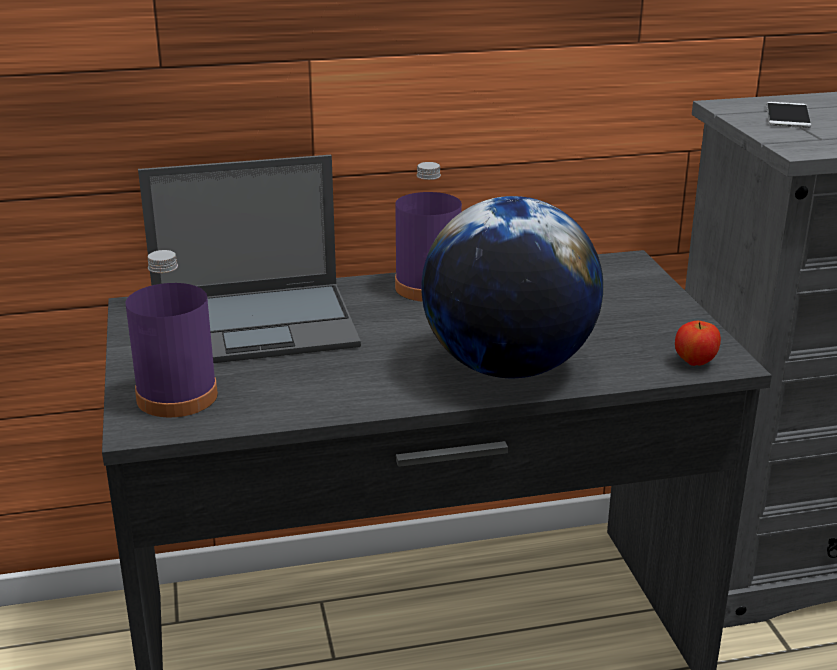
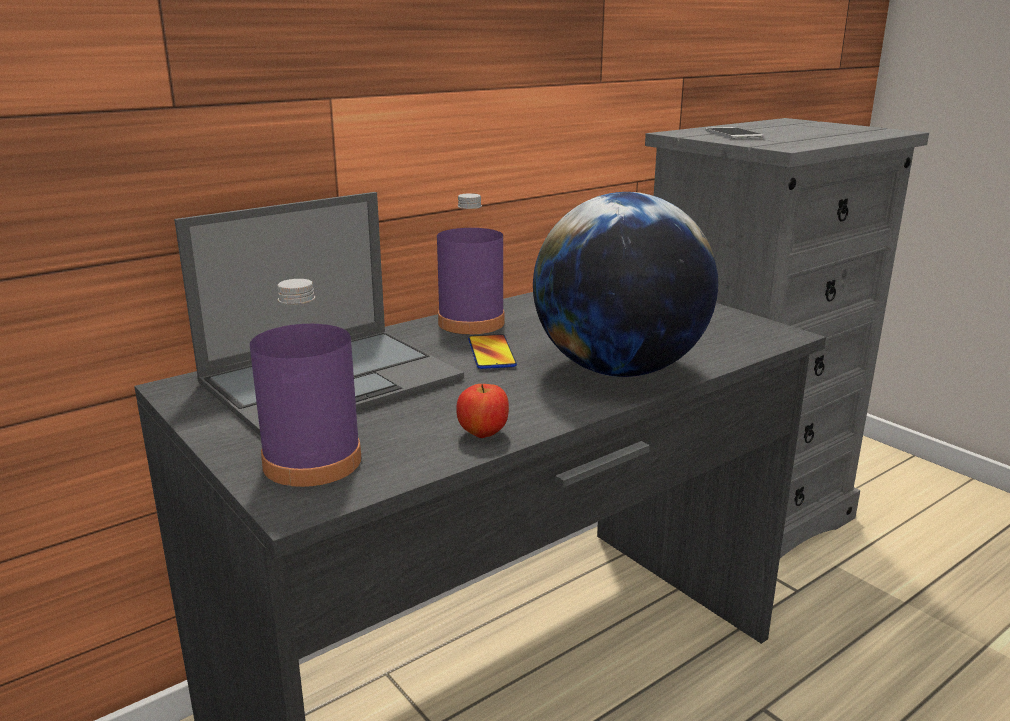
camera: 25 degrees left, 5 degrees down
apple [675,321,721,366] -> apple moved to [456,384,509,438]
none -> phone [468,334,517,369]

